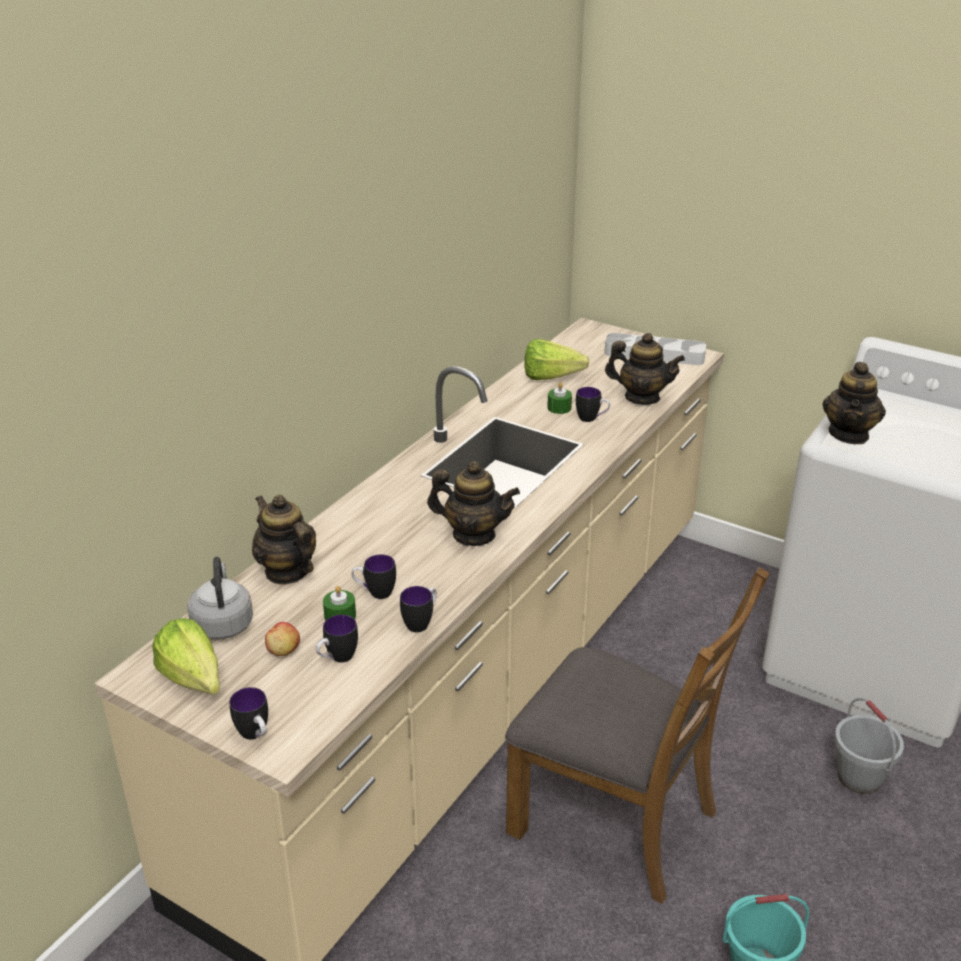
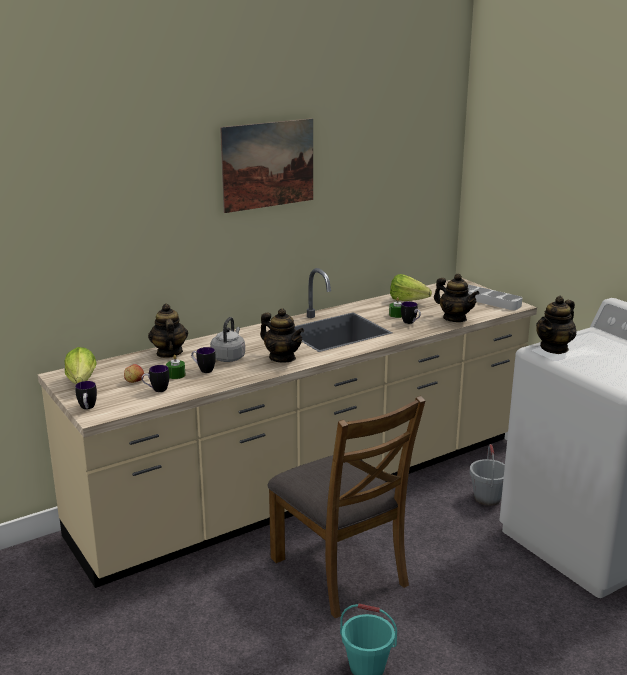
camera: 25 degrees right, 10 degrees down
grey kettle [187,557,253,639] -> grey kettle moved to [210,317,245,362]
mug [400,586,437,632] -> none
grey bucket [834,698,904,794] -> grey bucket moved to [470,444,505,506]
none -> picture [220,118,313,213]

